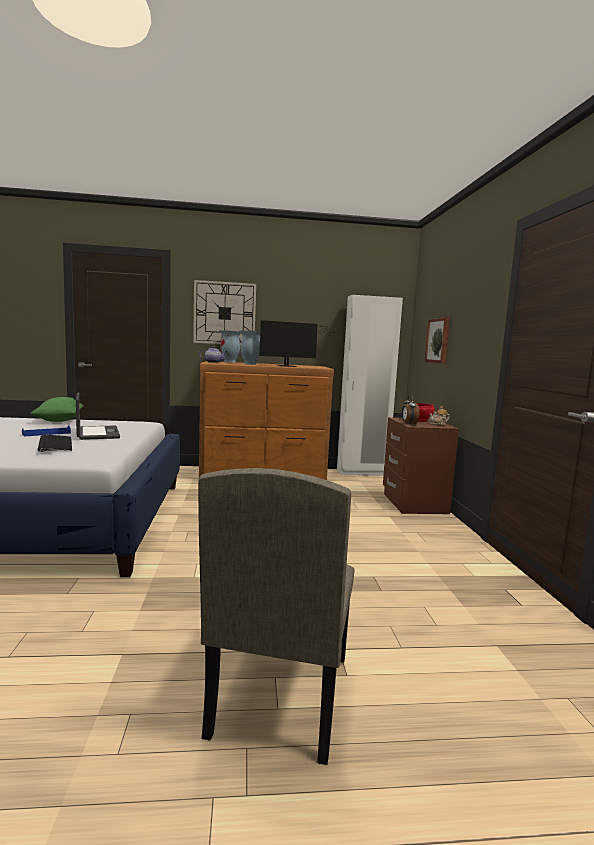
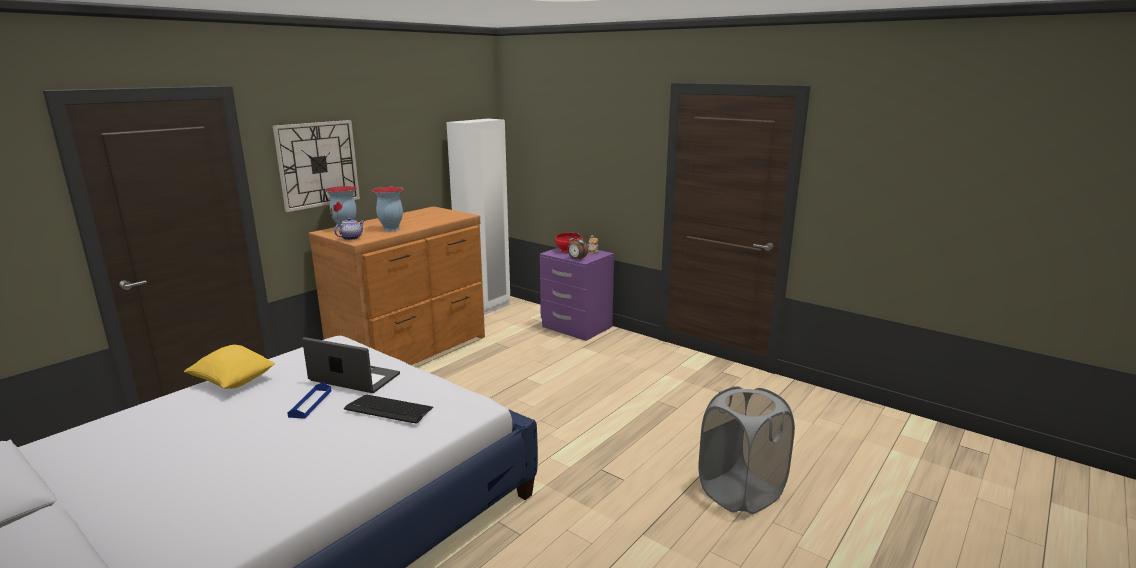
camera: 45 degrees left, 10 degrees up
green pillow [30,397,84,422] -> yellow pillow [184,345,275,389]
beige chair [198,468,354,765] -> grey laundry basket [699,386,795,514]
monitor [260,320,329,367] -> none
brown nightstand [383,417,459,514] -> purple nightstand [540,248,614,341]
picture [425,317,450,364] -> none

